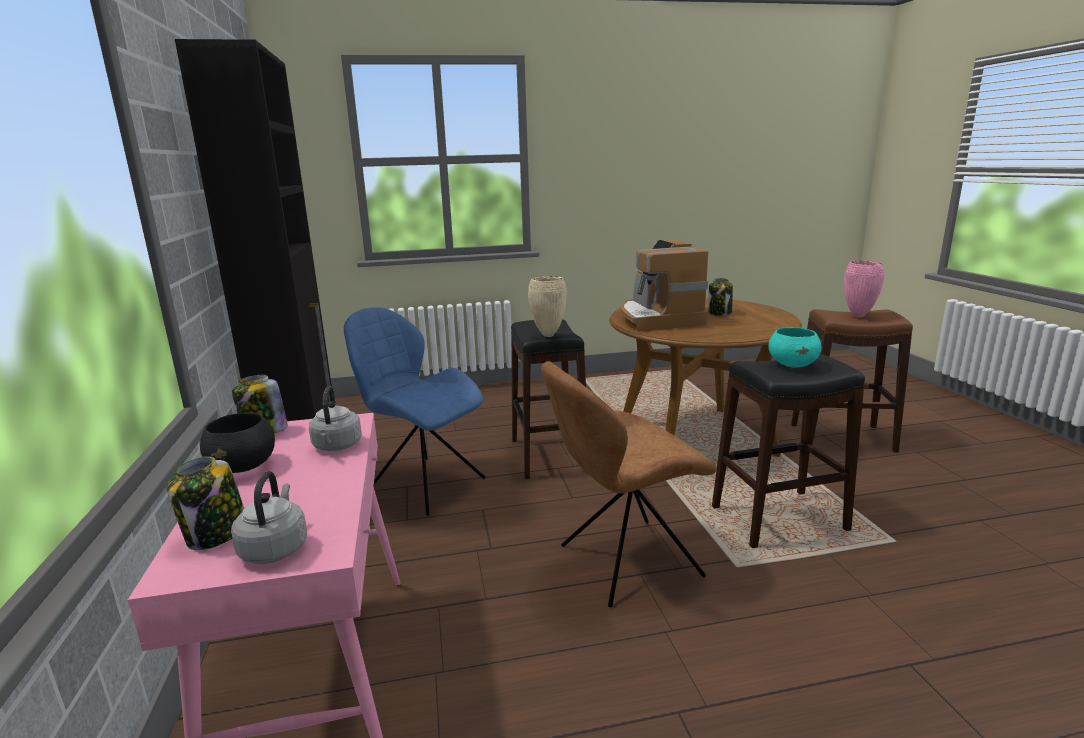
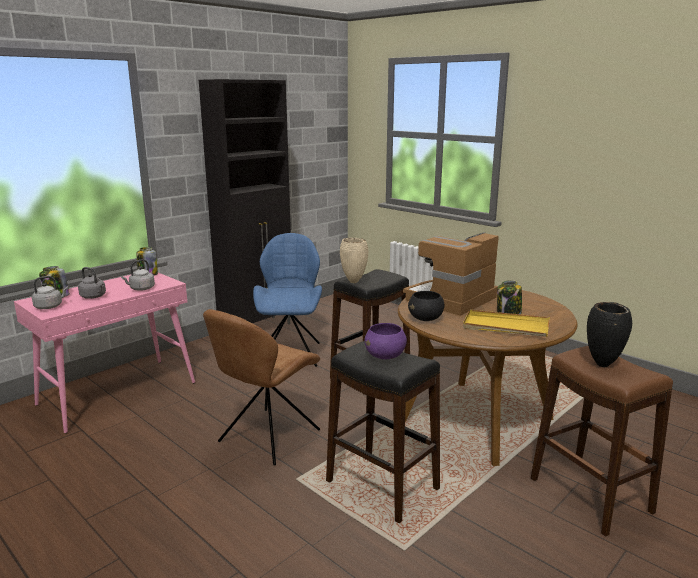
camera: 55 degrees right, 0 degrees up
black bowl [200,413,275,473] -> black bowl moved to [408,291,445,321]
brown chair [541,361,717,607] -> brown chair turned 90 degrees counterclockwise [203,309,320,465]
turquoise bowl [768,327,821,368] -> purple bowl [364,323,407,359]
pink vase [844,260,885,317] -> black vase [587,302,632,367]
none -> grey kettle [78,267,106,299]
none -> yellow tray [463,310,550,337]

